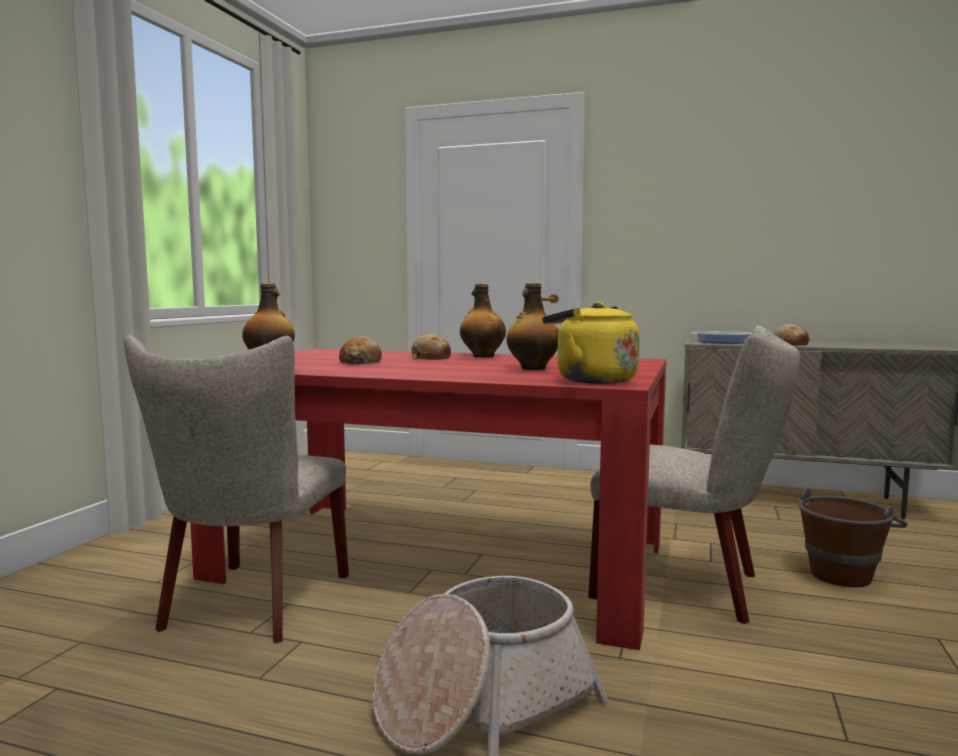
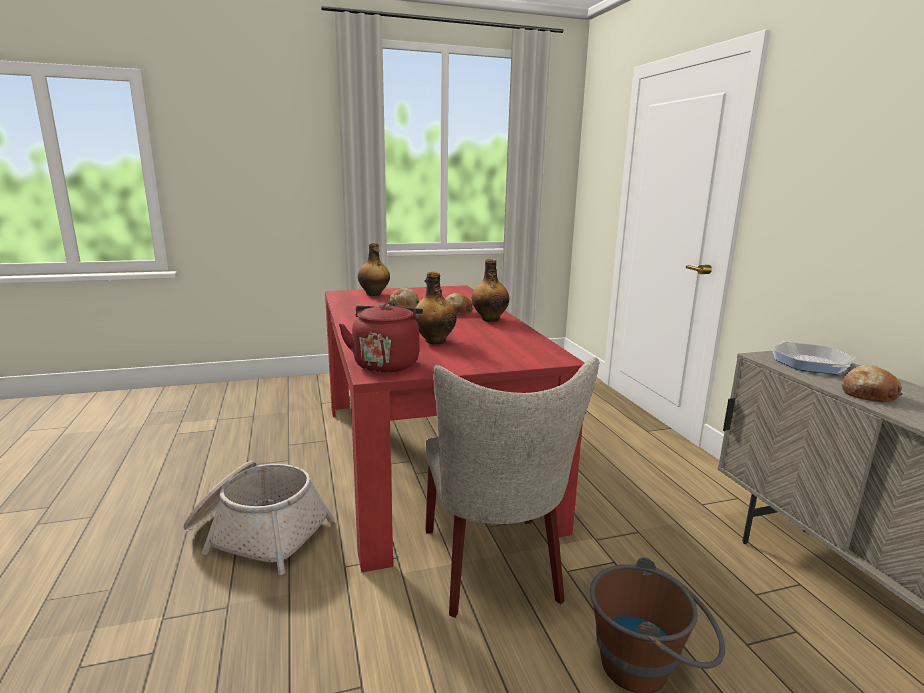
camera: 55 degrees right, 10 degrees up
beige chair [124,335,349,643] -> none
yellow kettle [542,302,640,384] -> red kettle [339,303,423,373]

